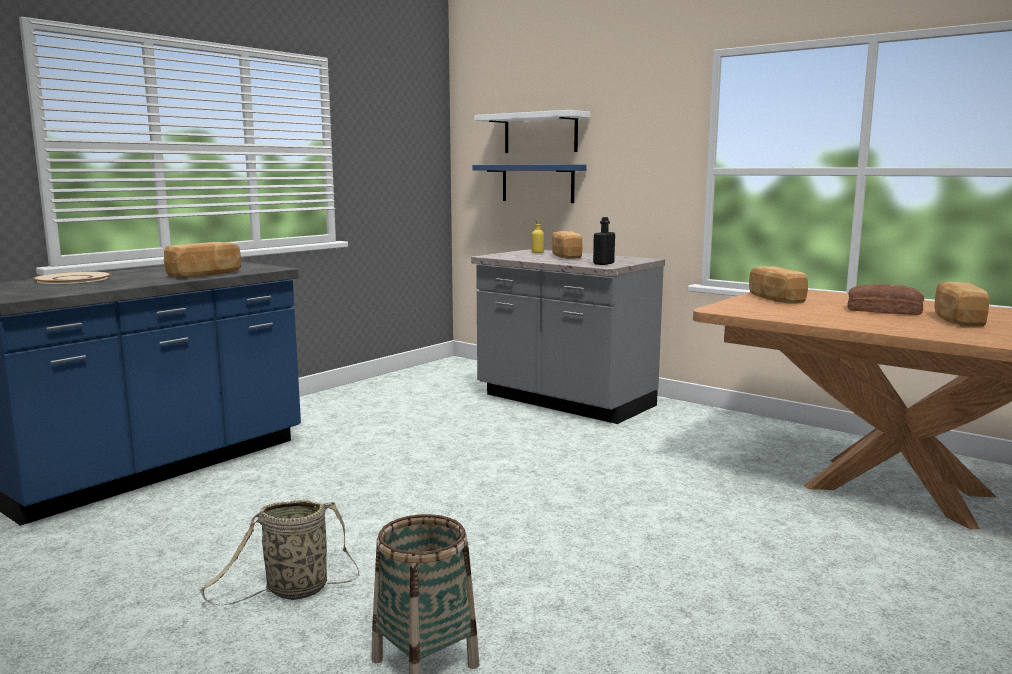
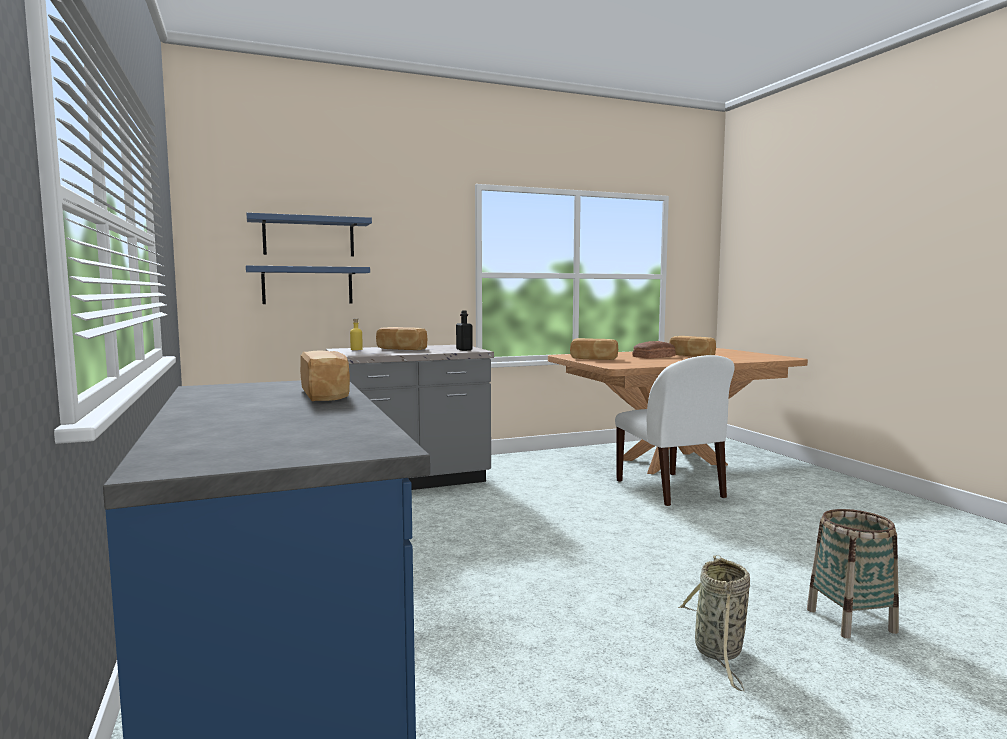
camera: 60 degrees left, 5 degrees down
beige plate [33,272,111,284] -> none
white shelf [474,110,590,153] -> blue shelf [246,213,372,256]
none -> white chair [615,355,735,506]

